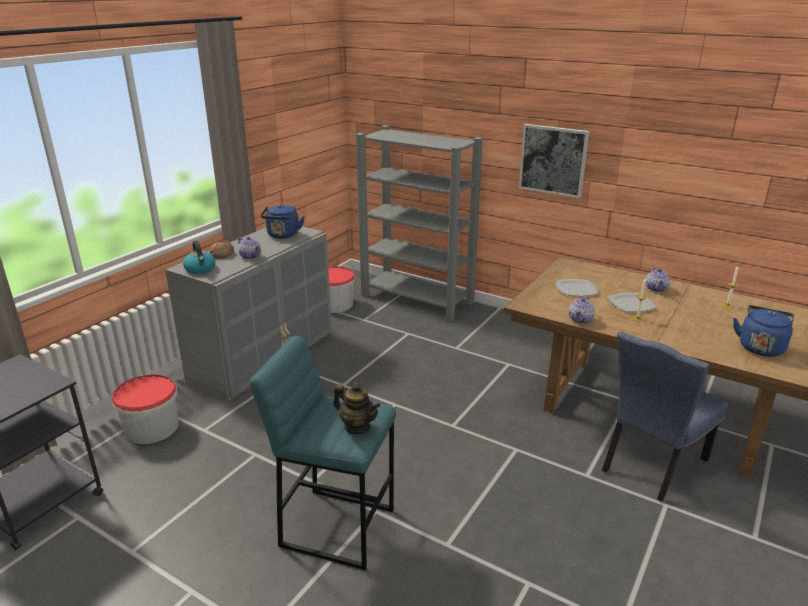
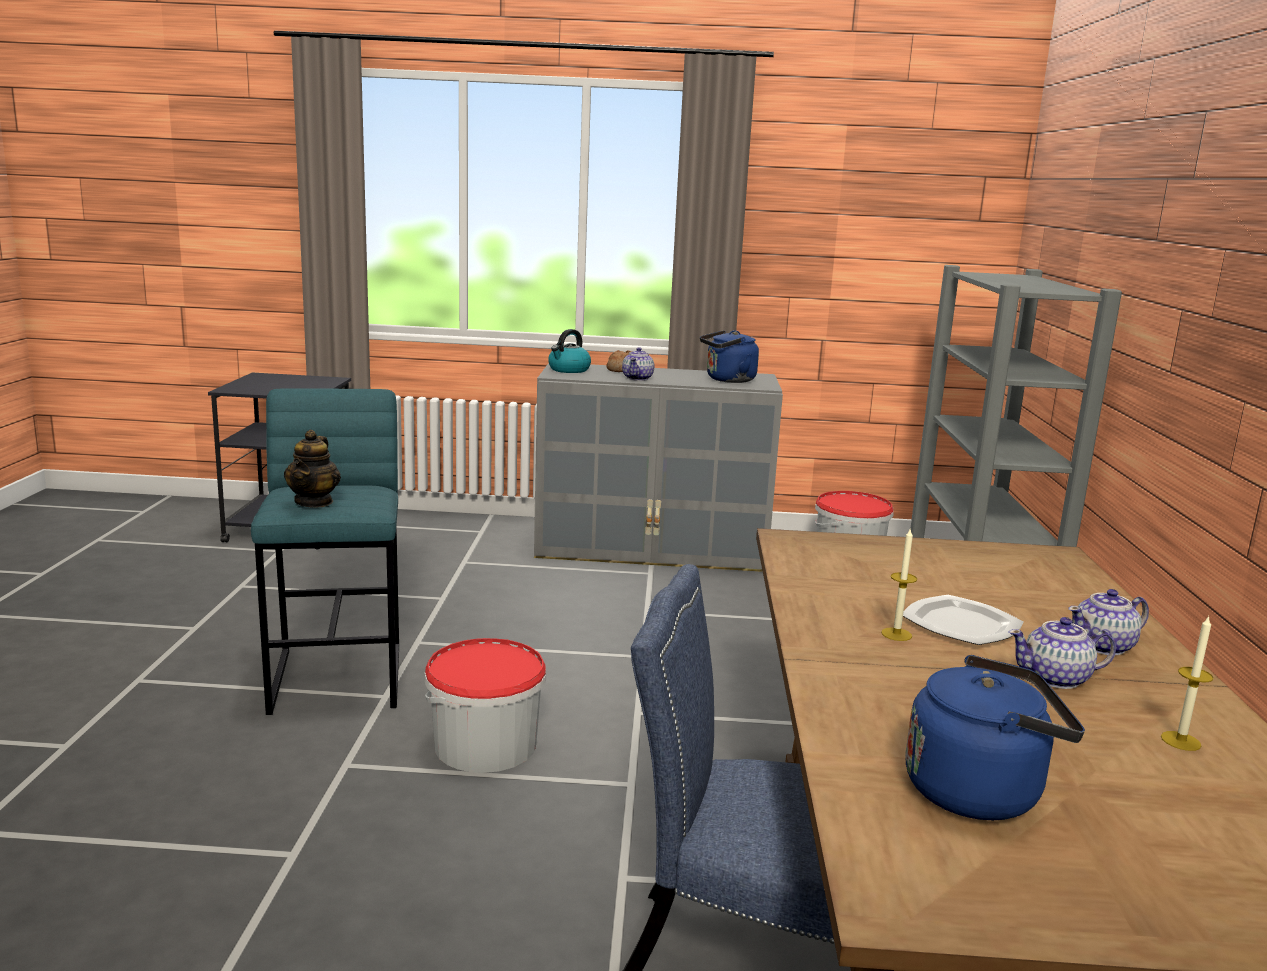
camera: 60 degrees right, 10 degrees down
bucket [112,374,179,444] -> bucket moved to [425,638,546,773]
picture [519,124,589,198] -> none
plate [556,279,598,296] -> none
teapot [569,296,595,324] -> teapot moved to [1009,617,1116,689]

